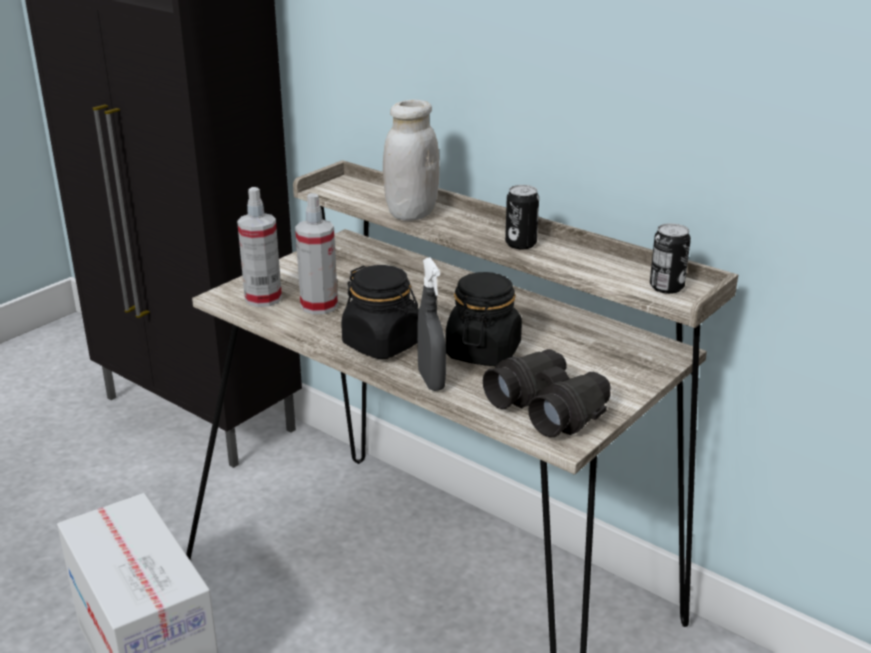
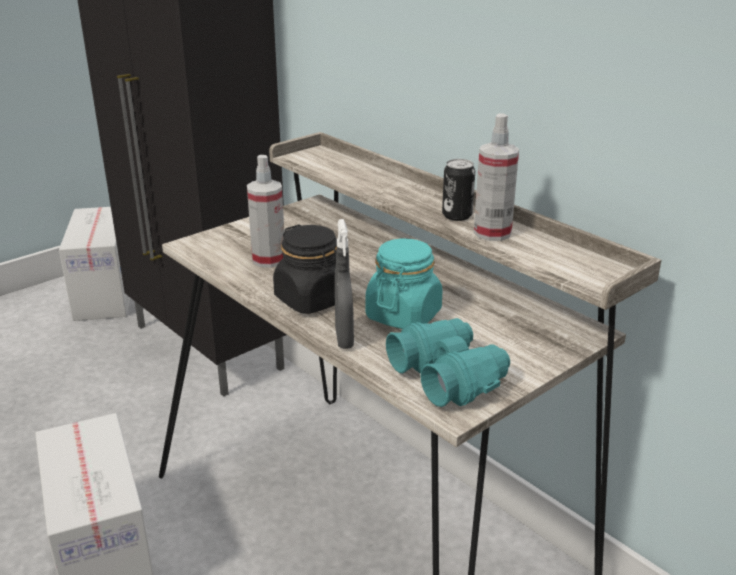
camera: 10 degrees right, 0 degrees up
spray bottle [237,187,282,307] -> spray bottle moved to [474,113,519,241]
white jar [383,99,440,221] -> none
black jar [445,272,522,366] -> turquoise jar [365,238,443,329]
black binoculars [483,349,611,437] -> turquoise binoculars [386,318,510,407]
can [650,223,691,294] -> none
none -> cardboard box [59,207,130,321]

